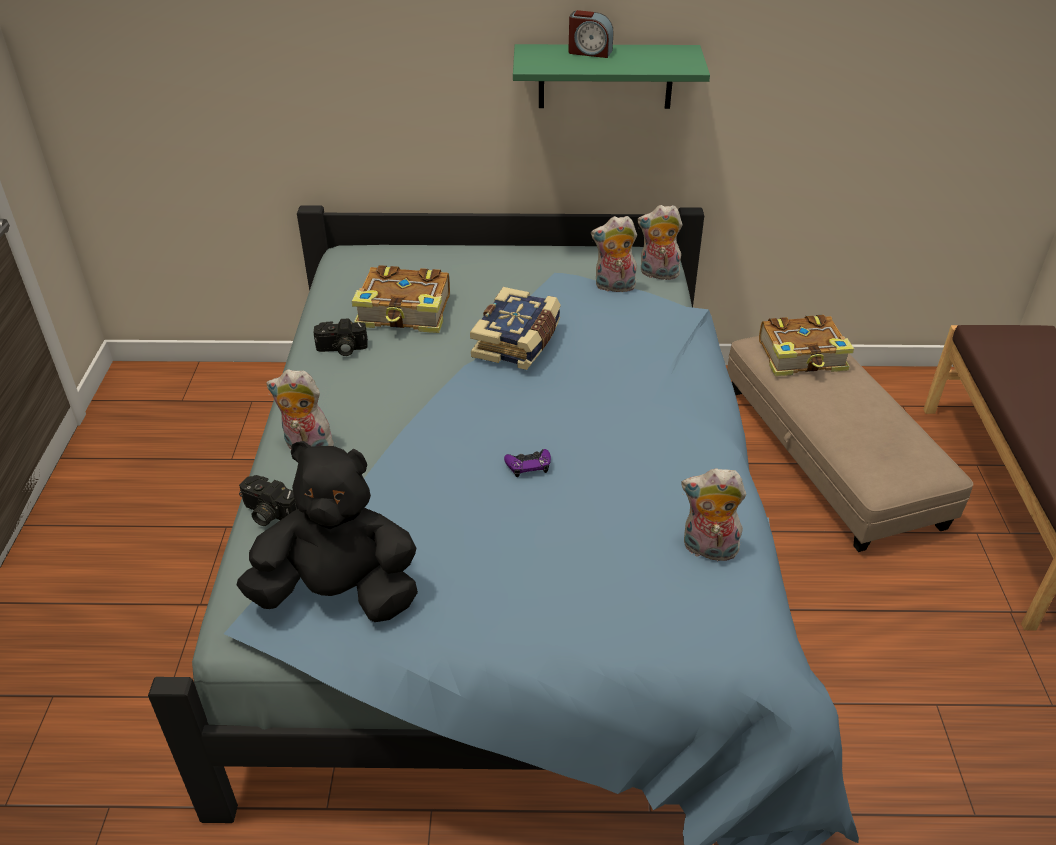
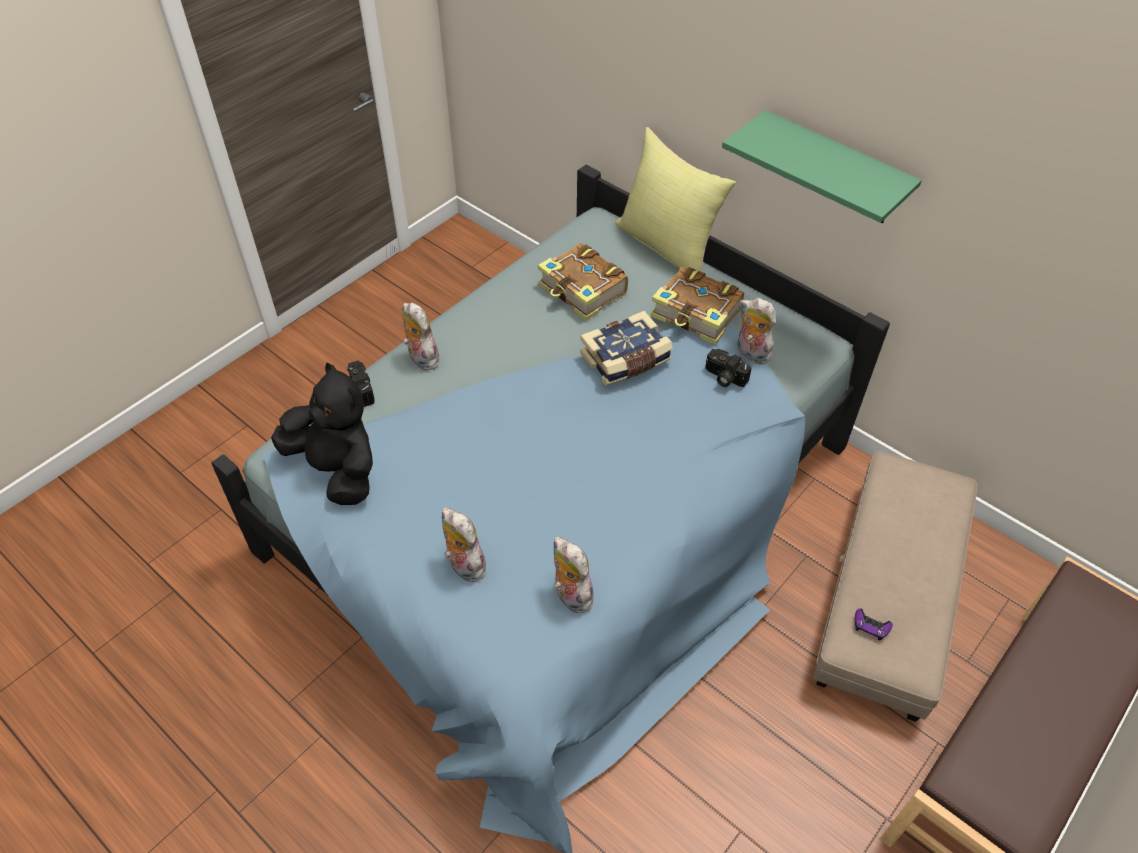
camera: 40 degrees right, 10 degrees up
camera [313,319,368,356] -> camera moved to [705,349,752,387]
purple game controller [504,449,551,477] -> purple game controller moved to [855,608,893,641]
alarm clock [568,10,614,58] -> none
plush toy [637,205,683,280] -> plush toy moved to [442,508,486,582]
book [759,315,854,376] -> book moved to [650,267,744,345]
none -> yellow pillow [615,127,736,272]

